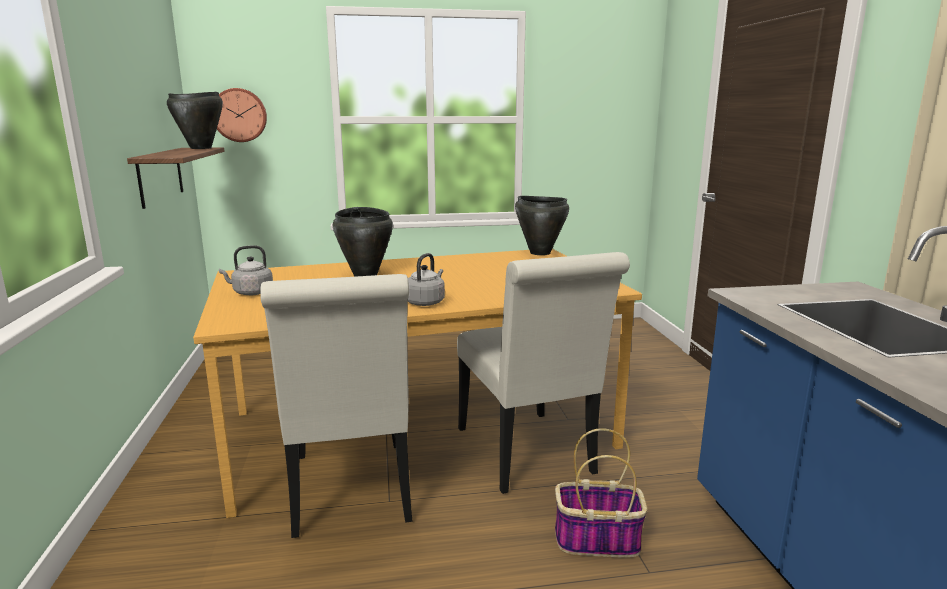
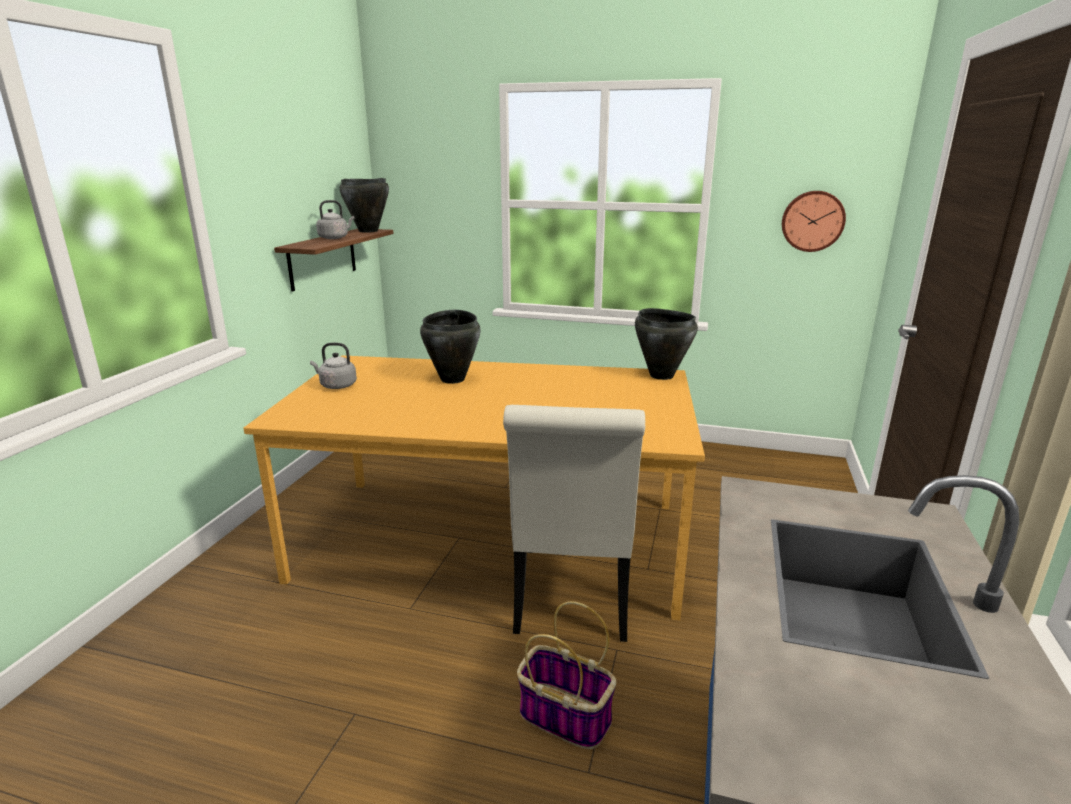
camera: 25 degrees right, 5 degrees up
wall clock [217,88,267,142] -> wall clock moved to [782,191,846,252]
white chair [260,274,412,538] -> none
grey kettle [408,253,445,306] -> grey kettle moved to [316,200,355,239]

